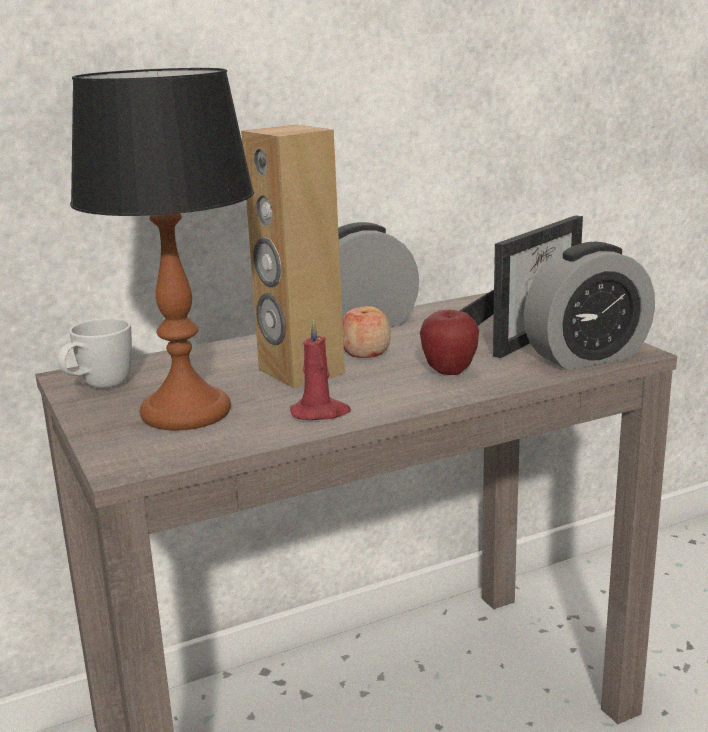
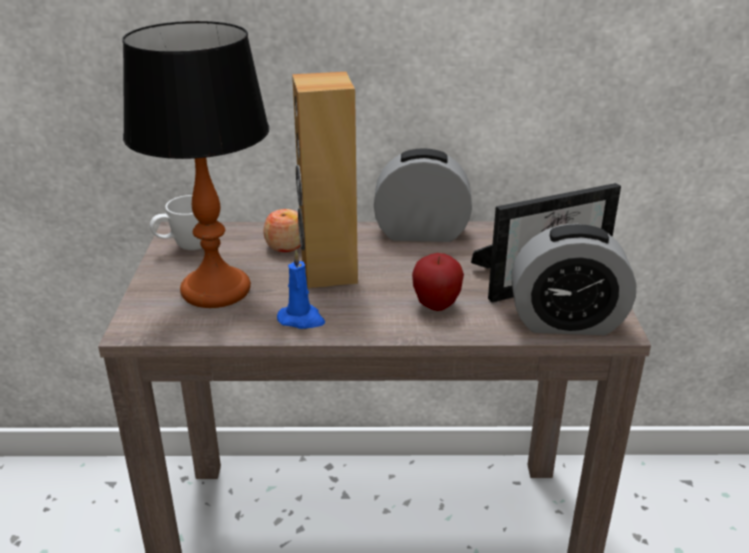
camera: 25 degrees right, 10 degrees up
red candle [290,319,351,420] -> blue candle [277,250,325,329]
apple [342,306,391,358] -> apple moved to [264,209,301,252]

